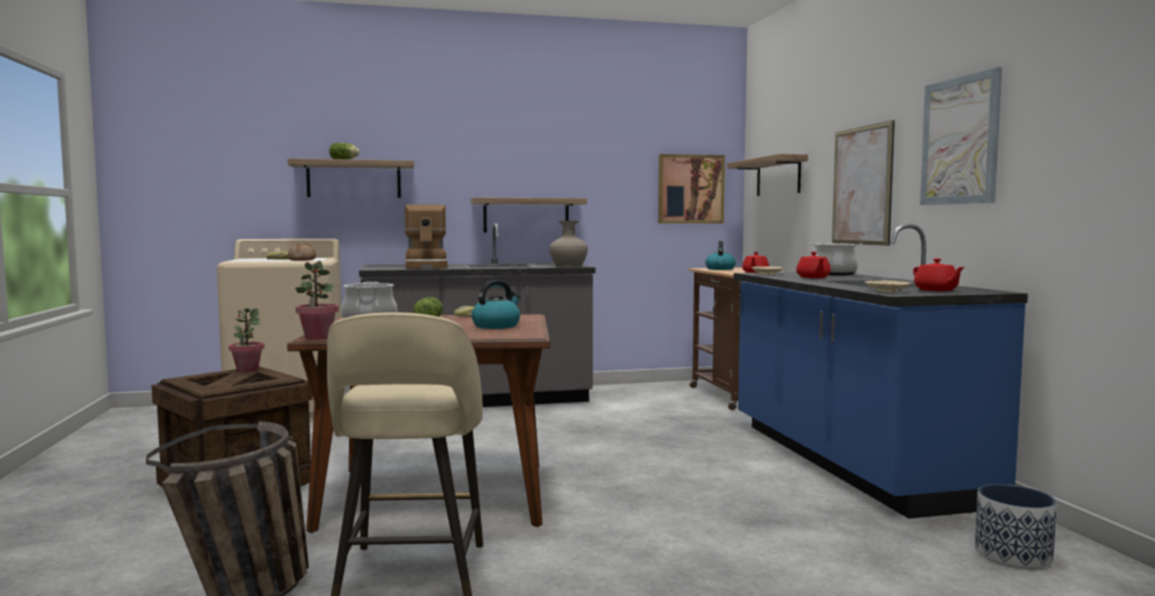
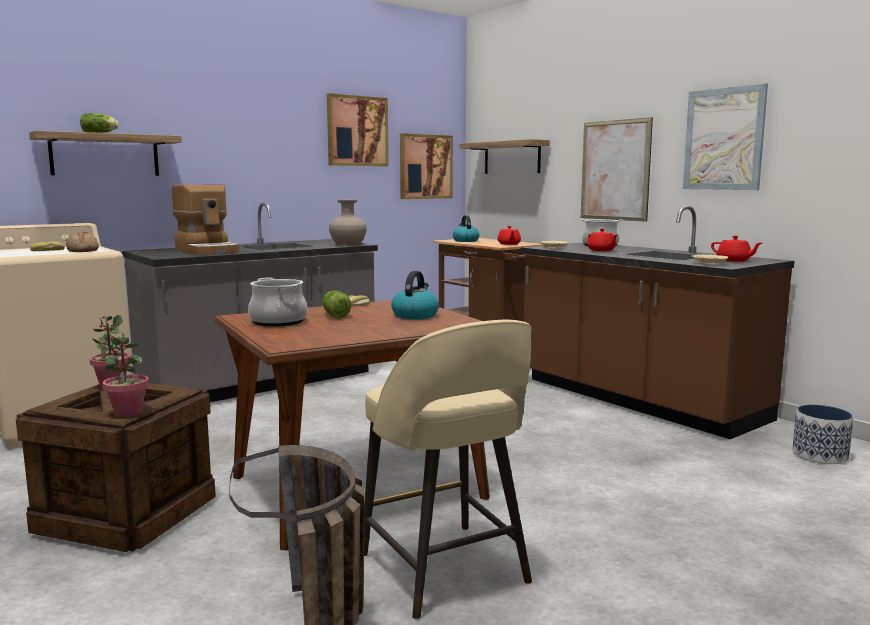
camera: 25 degrees left, 5 degrees up
potted plant [295,261,338,340] -> potted plant moved to [103,333,149,417]
shelf [471,197,587,233] -> none
blue counter [734,224,1028,519] -> brown counter [520,206,794,439]
none -> picture [327,93,389,166]

